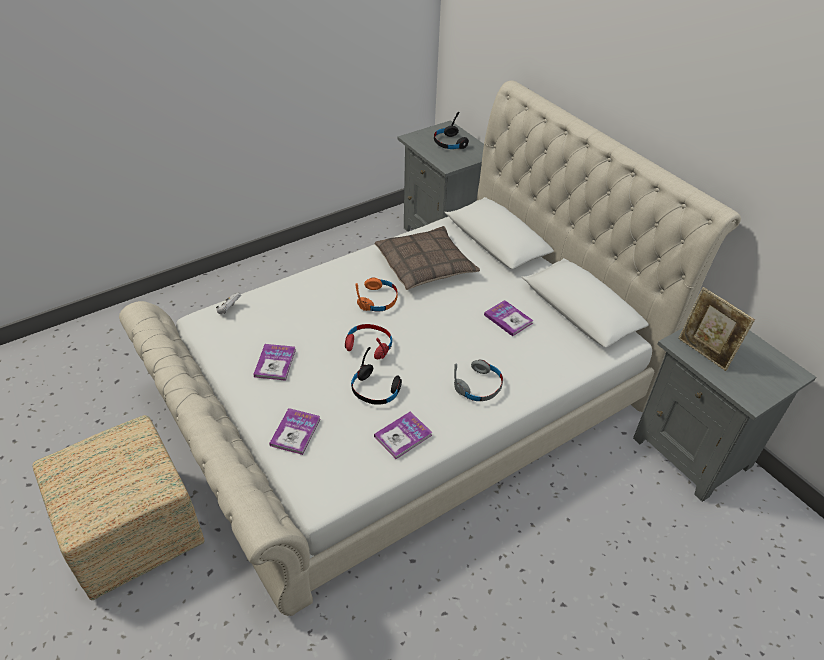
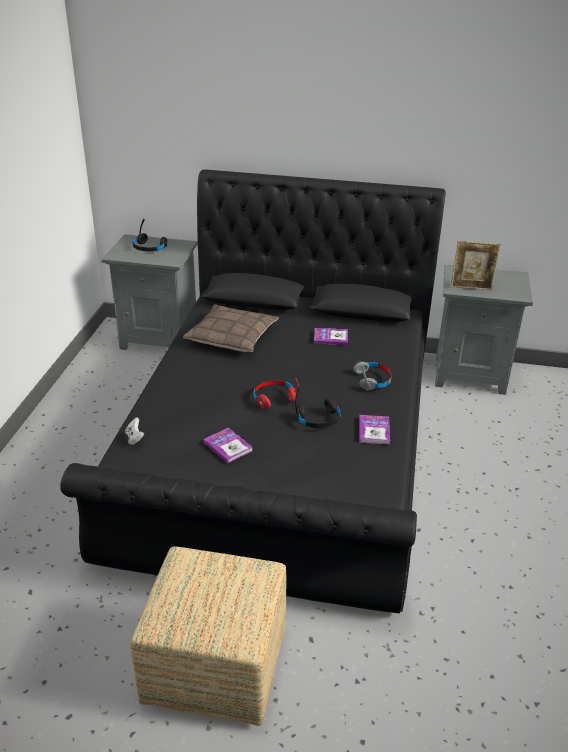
camera: 45 degrees left, 10 degrees down
beige bed [119,80,741,616] -> black bed [60,170,446,613]
book [269,408,320,455] -> none
orange headphones [355,277,398,312] -> none

